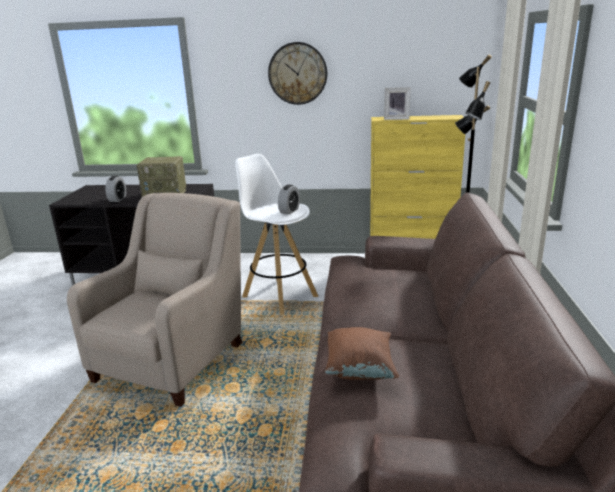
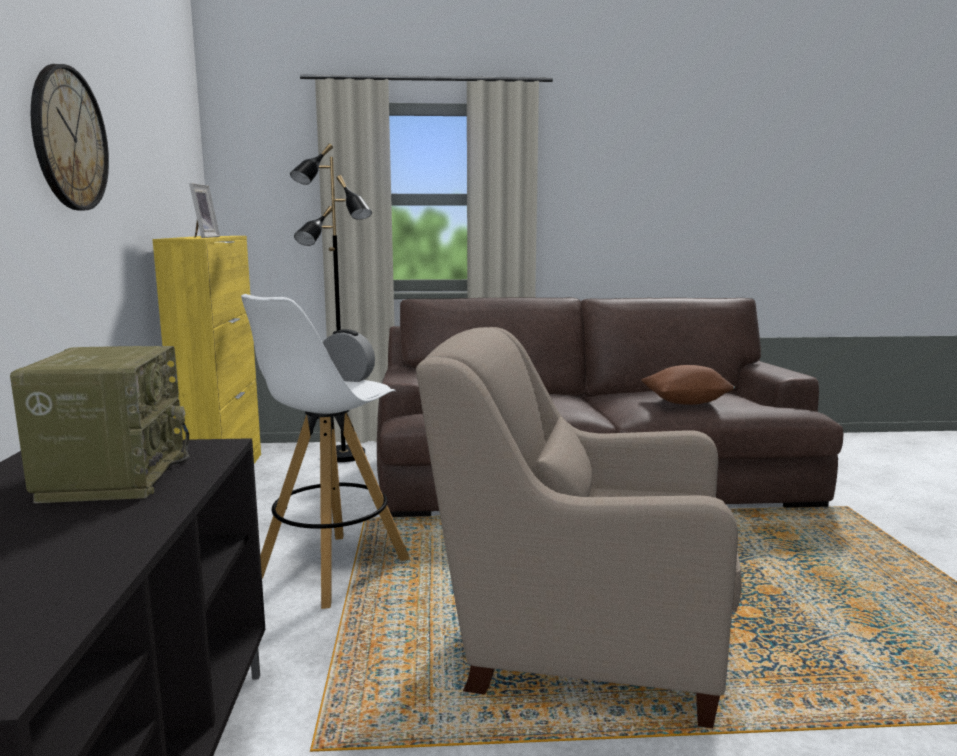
camera: 100 degrees left, 10 degrees down
alarm clock [105,176,126,202] -> none

